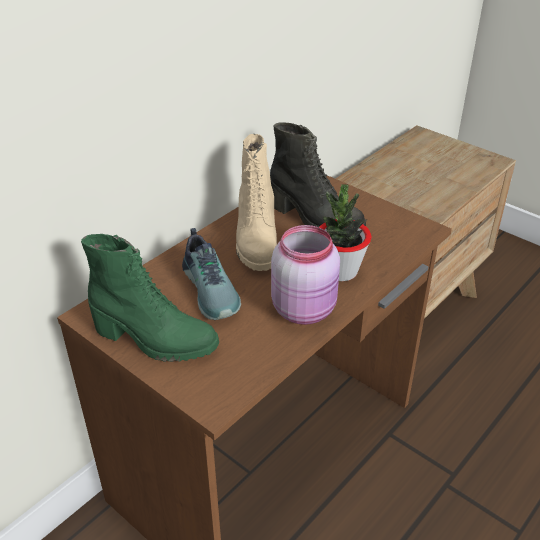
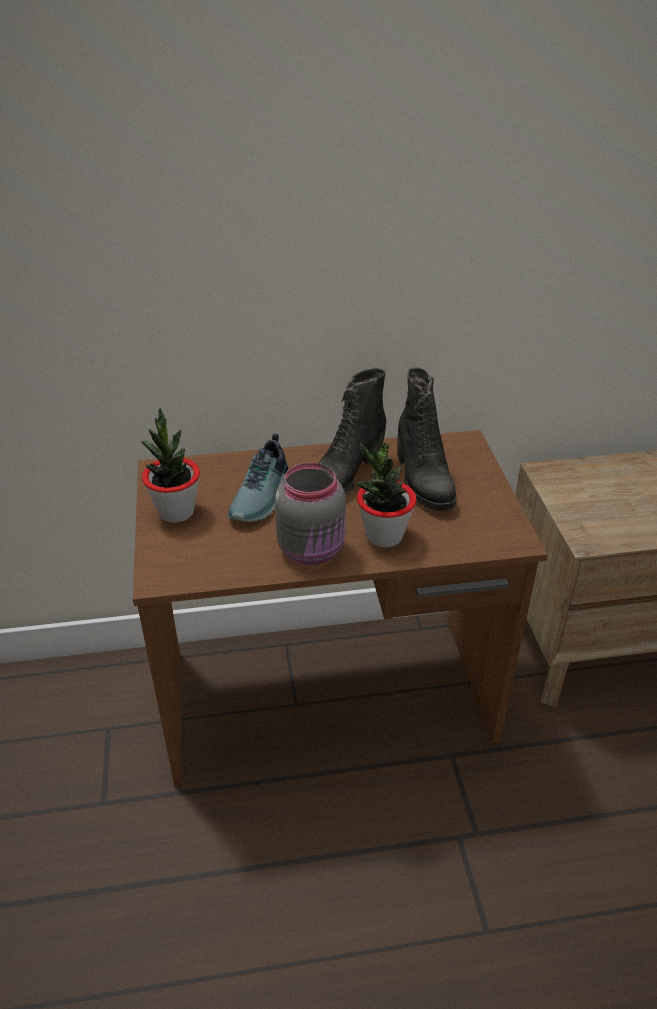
camera: 40 degrees right, 0 degrees up
green boot [81,234,219,362] -> potted plant [141,407,200,523]
beige boot [236,134,277,271] -> black boot [319,368,386,495]
pink jar [271,225,340,325] -> grey jar [275,462,346,565]

